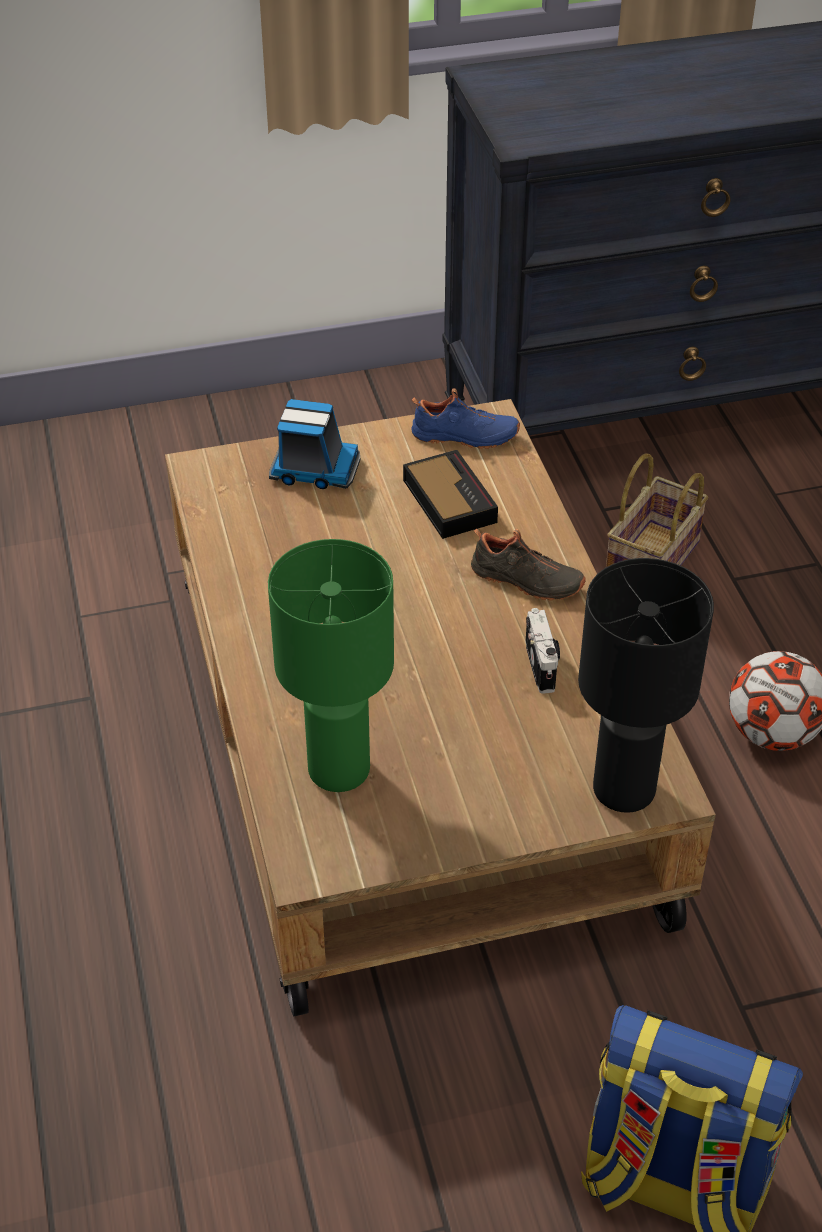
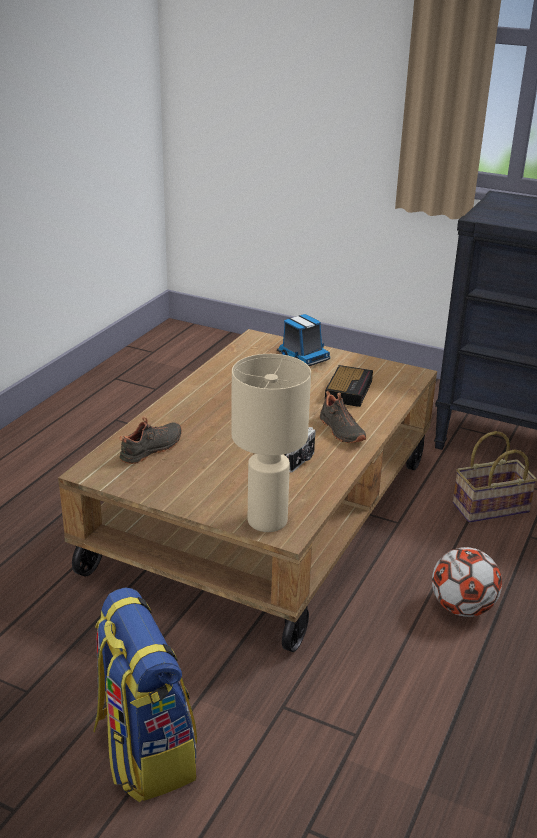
camera: 40 degrees right, 15 degrees down
green table lamp [268,539,394,792] -> black shoe [119,416,182,464]
blue shoe [411,388,520,449] -> none
black table lamp [578,558,714,813] -> beige table lamp [231,354,311,532]

